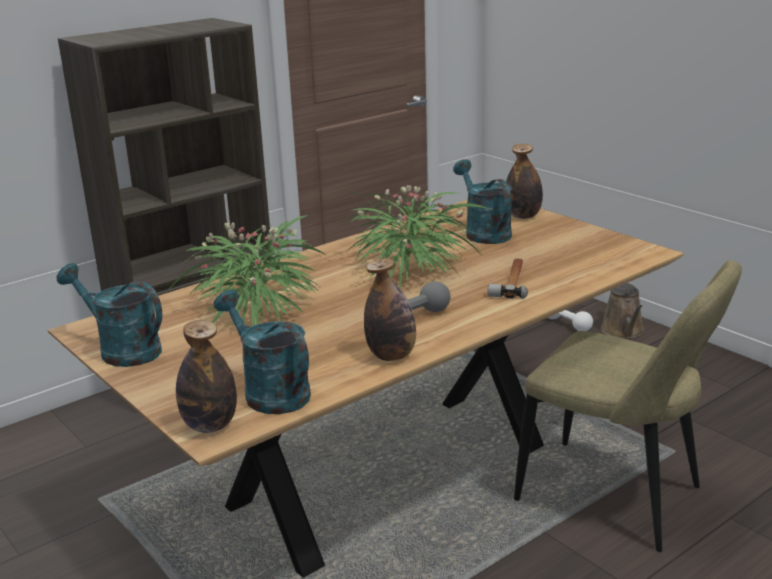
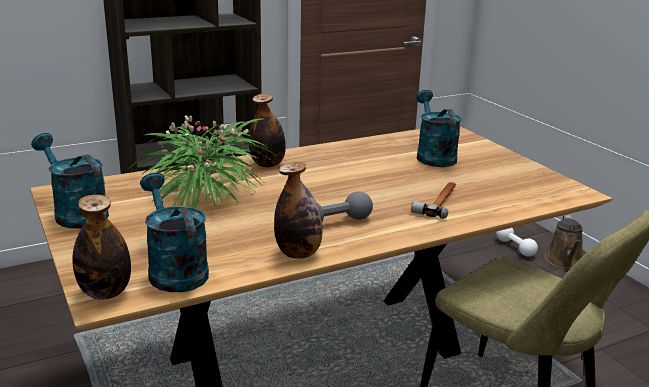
camera: 10 degrees right, 0 degrees up
potted plant [345,185,488,288] -> none
bottle [506,144,543,219] -> bottle moved to [249,94,286,167]

